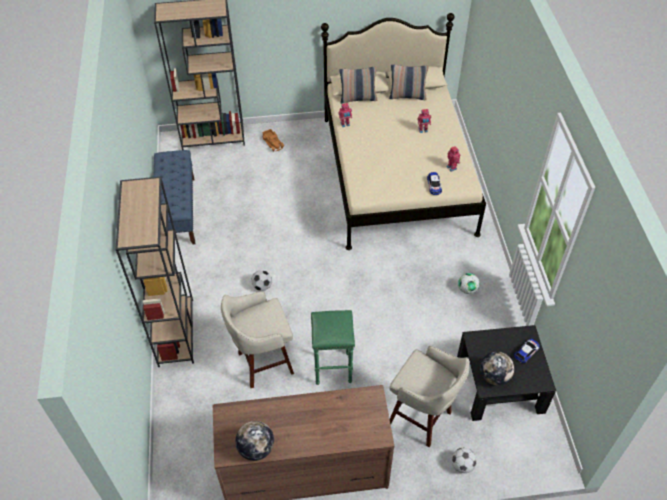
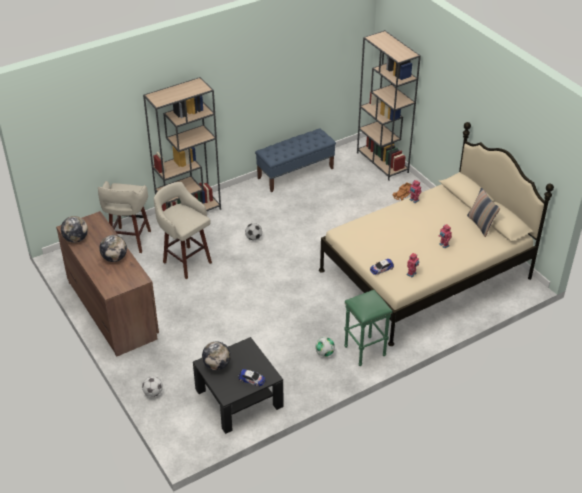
camera: 65 degrees right, 10 degrees down
green stool [311,310,355,385] -> green stool moved to [344,290,392,366]
pillow [339,66,377,104] -> none
beige stool [390,346,469,447] -> beige stool moved to [98,181,151,253]
none -> globe [99,235,127,262]

